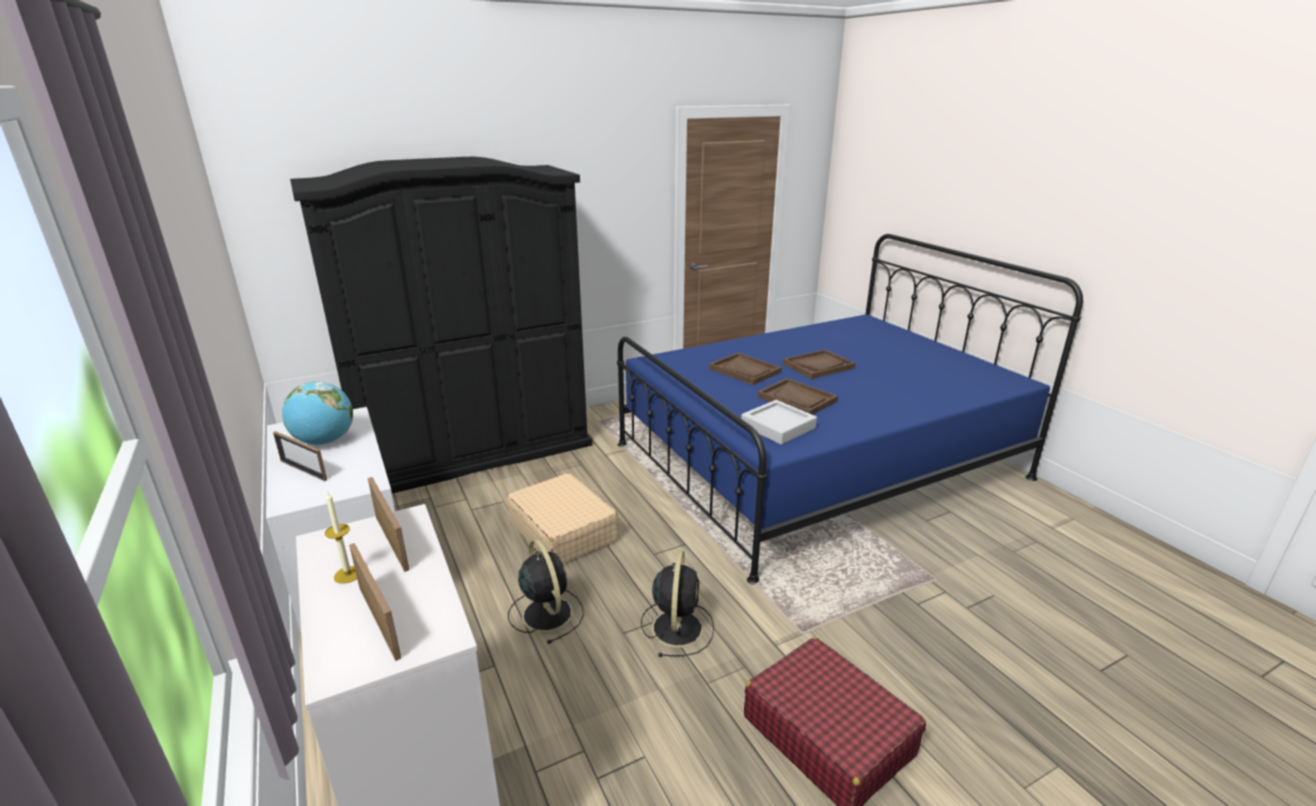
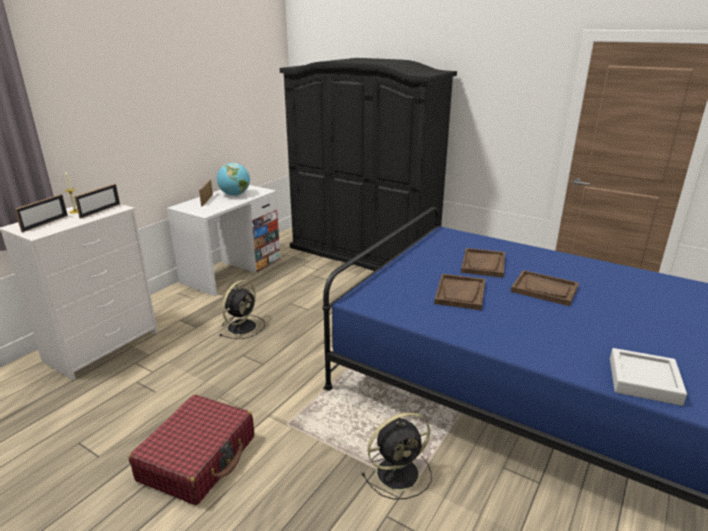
camera: 60 degrees right, 0 degrees up
beige suitcase [507,473,618,564] -> none
black fan [641,550,714,657] -> black fan moved to [362,412,432,500]
grey tray [741,400,817,445] -> grey tray moved to [610,348,687,406]

